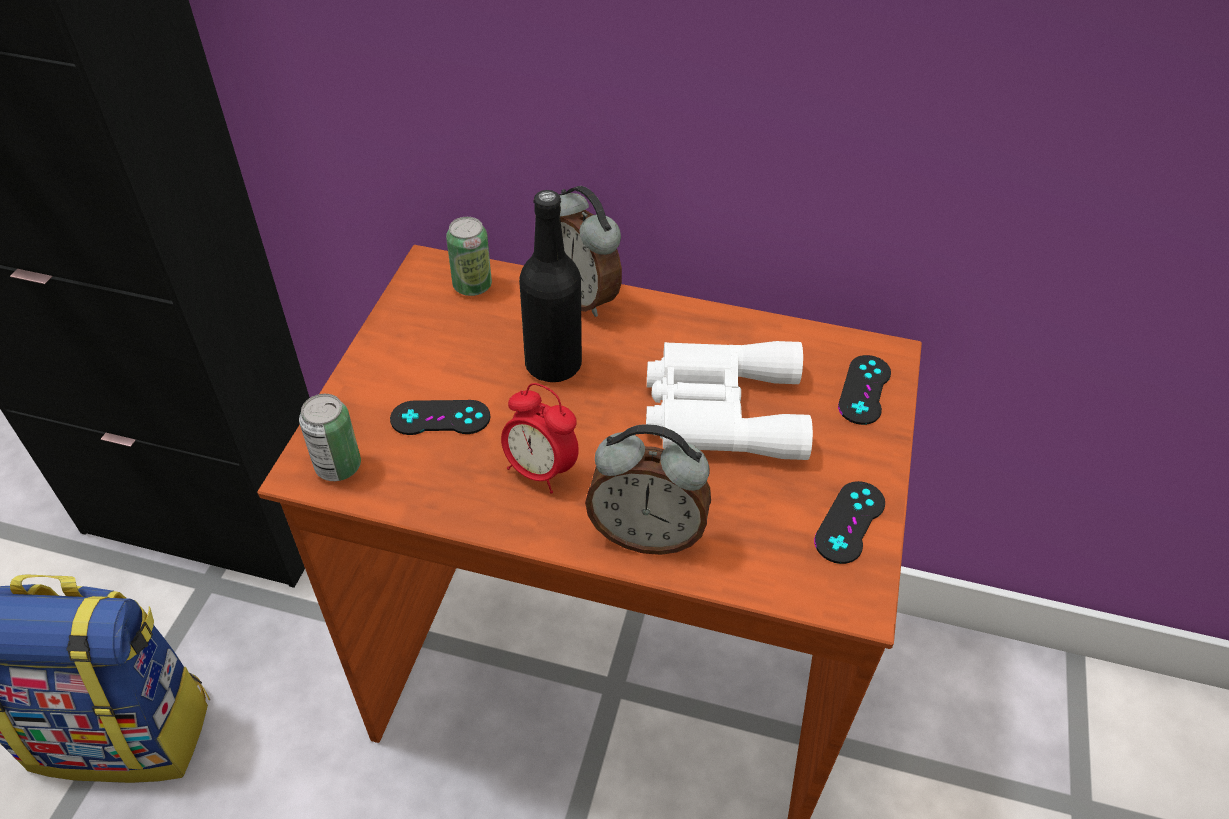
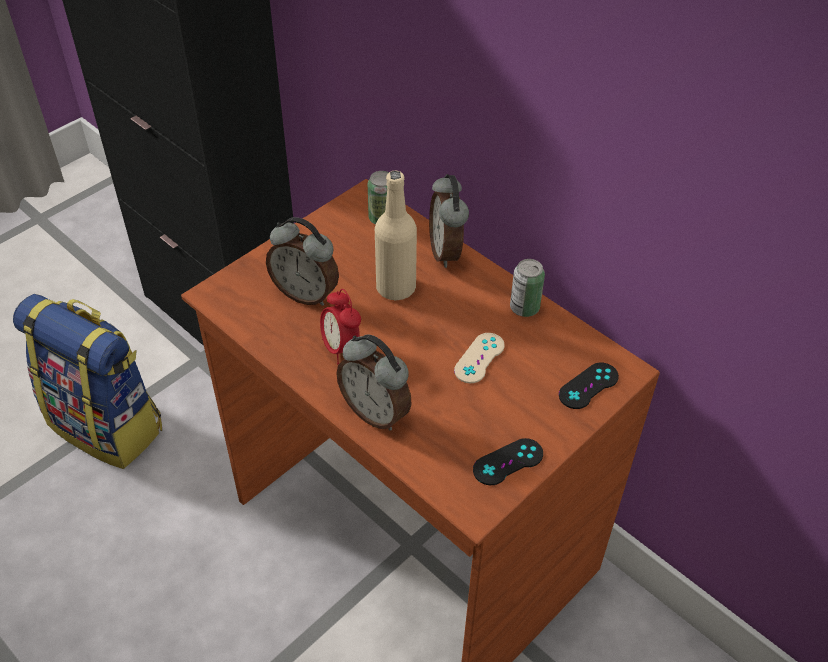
camera: 30 degrees right, 0 degrees up
can [299,394,361,481] -> can moved to [510,259,545,317]
black game controller [390,400,490,435] -> alarm clock [266,217,339,306]
black bottle [519,190,582,382] -> beige bottle [375,171,417,301]
white binoculars [646,341,813,460] -> beige game controller [454,333,505,383]

